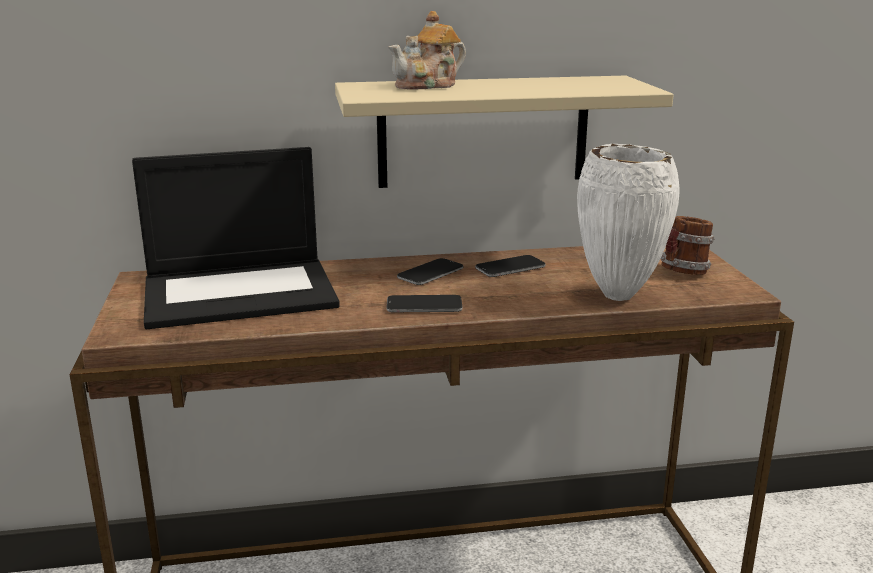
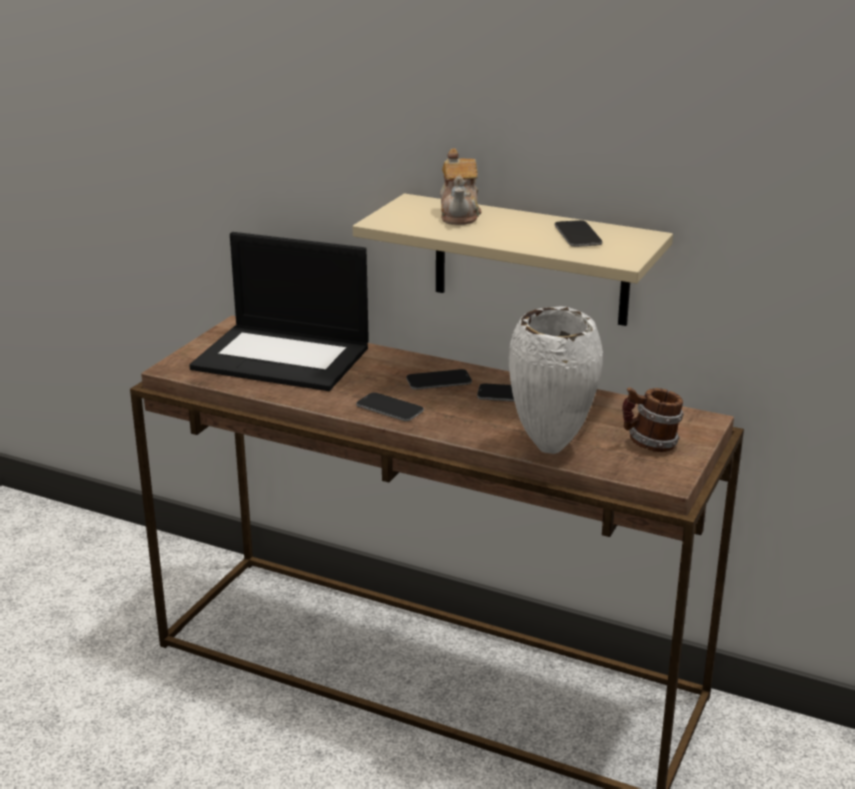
camera: 35 degrees right, 5 degrees up
teapot [388,11,466,90] -> teapot turned 90 degrees counterclockwise [440,148,481,225]
none -> phone [555,220,602,247]

